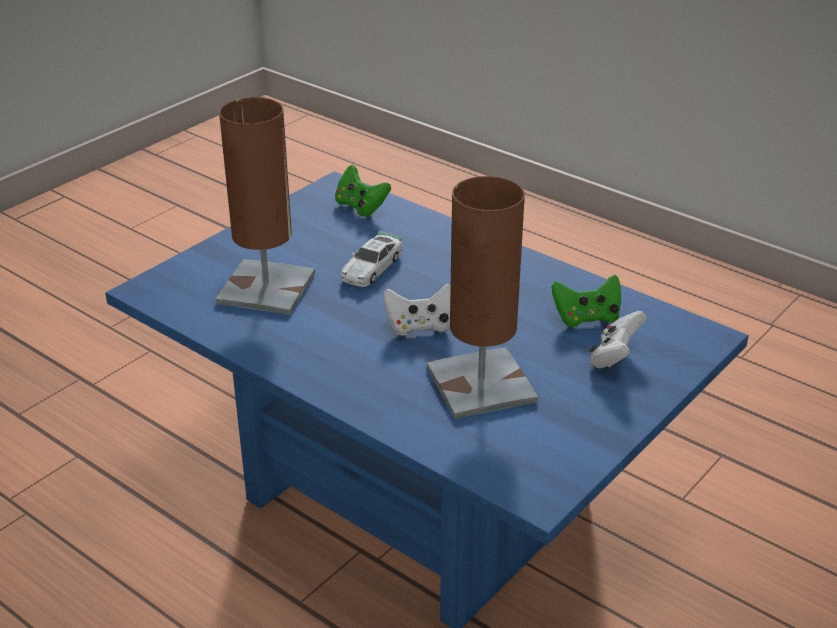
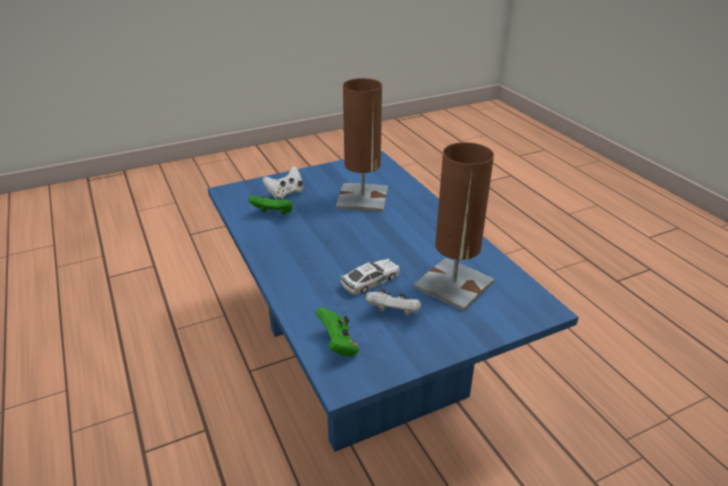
camera: 155 degrees left, 0 degrees up
white game controller [383,283,451,336] -> white game controller moved to [366,289,421,316]

